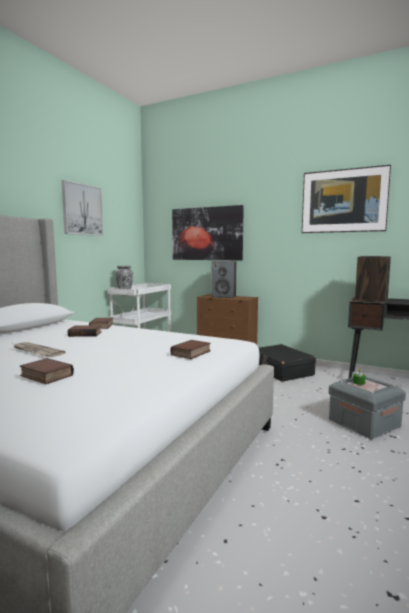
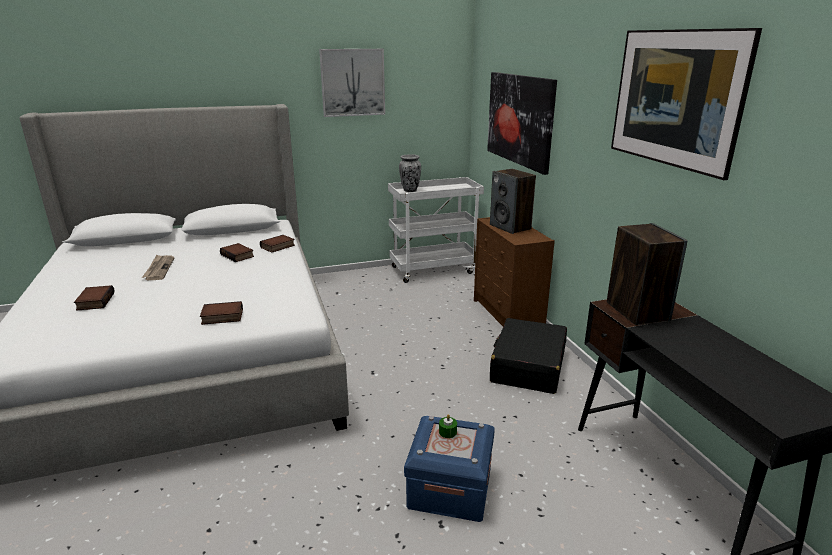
camera: 45 degrees right, 15 degrees up
grey storage box [329,377,406,439] -> blue storage box [404,416,495,522]

